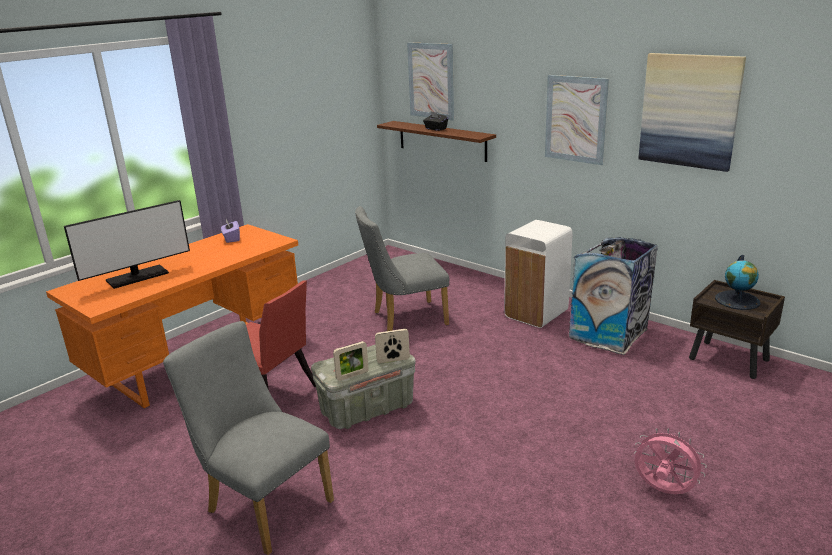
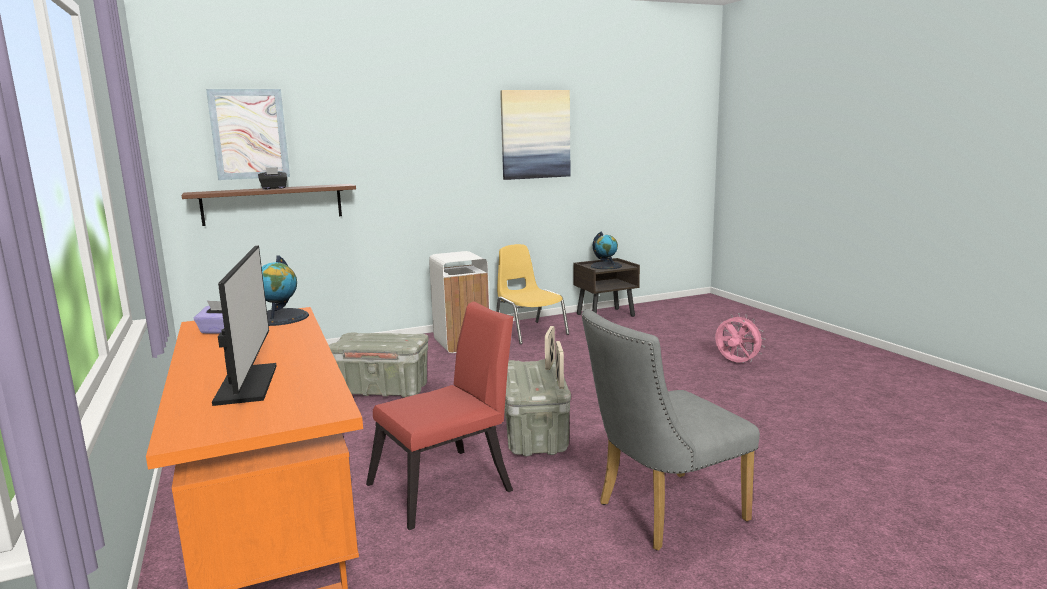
camera: 65 degrees left, 10 degrees down
grey chair [355,206,449,331] -> grey storage box [329,333,429,398]
picture [545,75,609,165] -> none
trash can [569,237,658,355] -> yellow chair [496,244,569,344]
pink fan [634,428,707,494] -> pink fan turned 75 degrees clockwise [715,313,765,363]
none -> globe [262,255,309,326]

